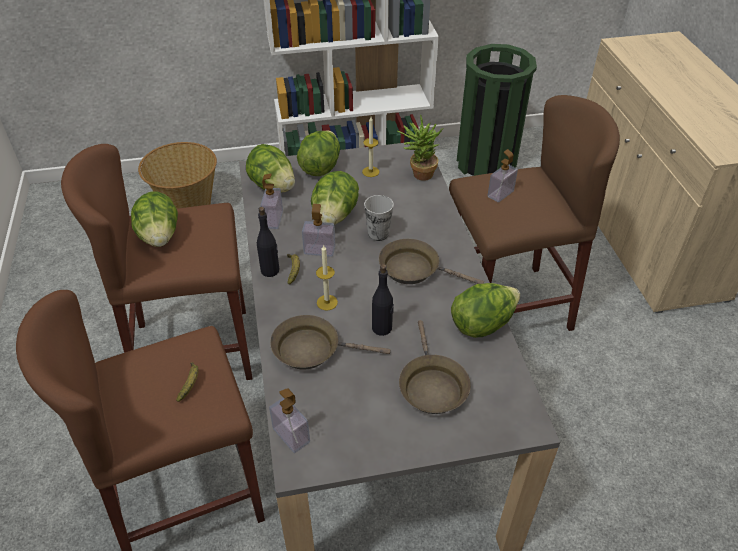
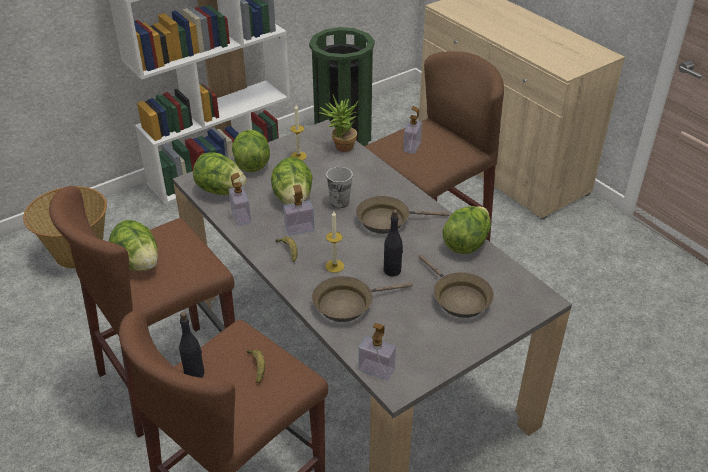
camera: 25 degrees left, 5 degrees down
black bottle [257,207,279,277] -> black bottle moved to [179,312,205,378]

